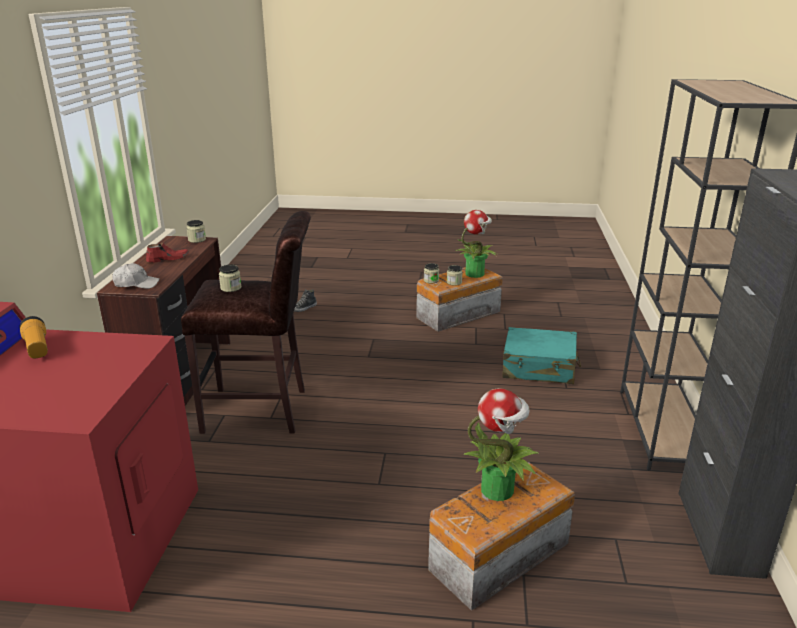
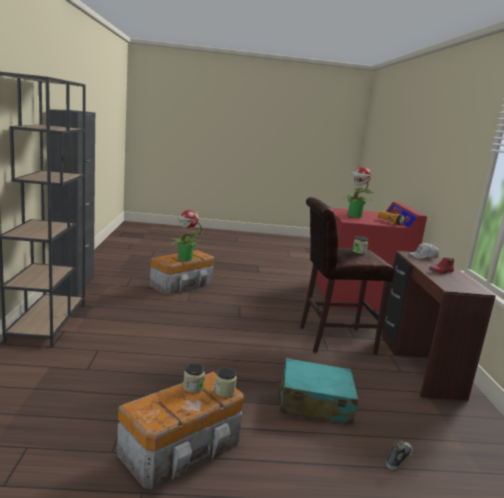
camera: 170 degrees right, 10 degrees down
jar [186,220,206,243] -> none
potted plant [456,210,497,278] -> potted plant moved to [343,167,373,218]
turquoise suitcase [502,327,581,384] -> turquoise suitcase moved to [277,358,358,425]

